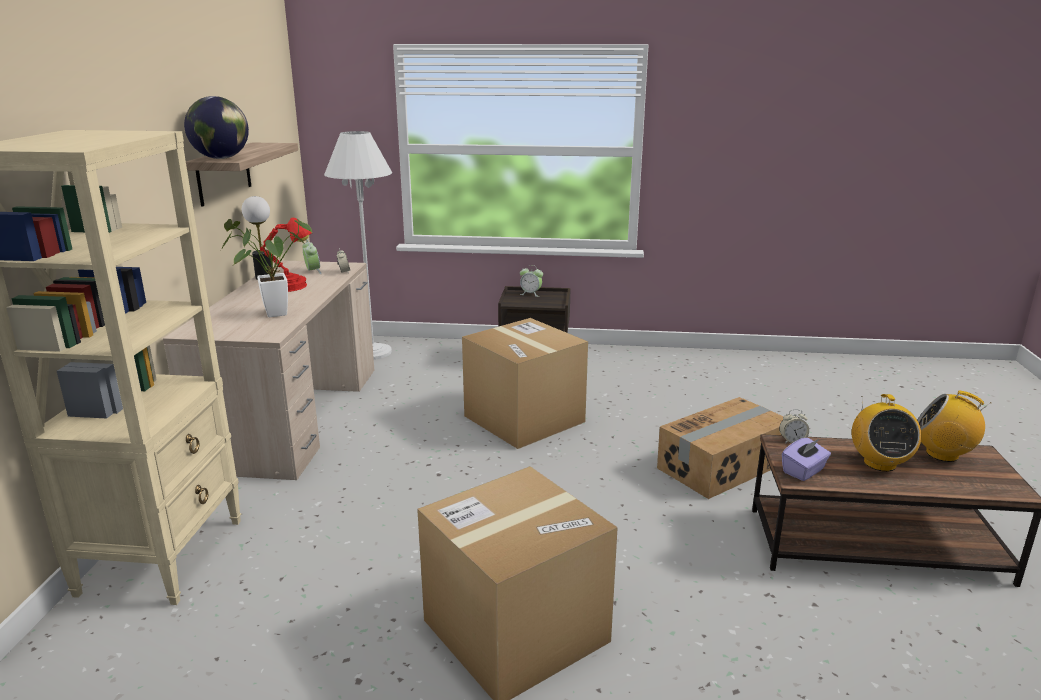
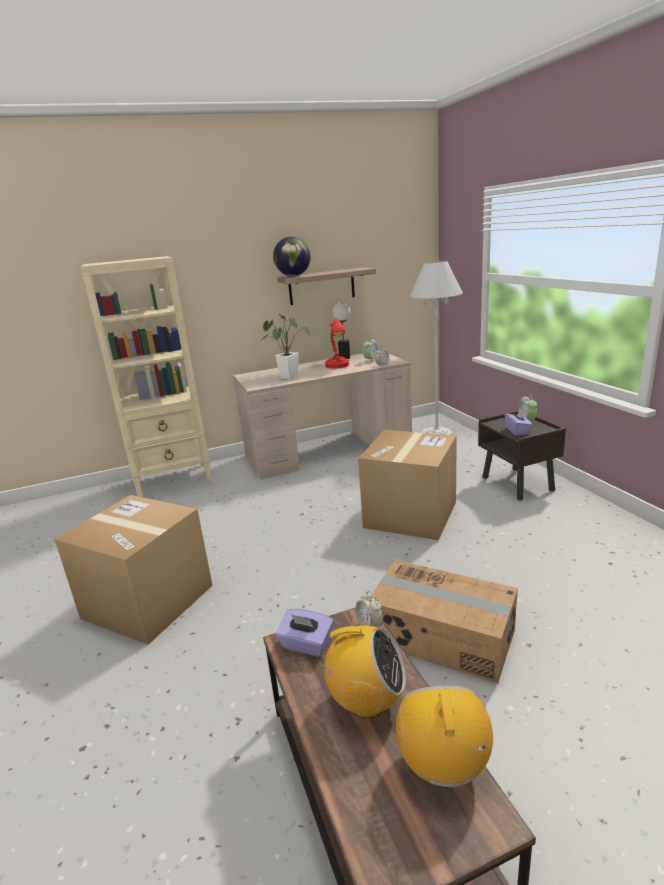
camera: 65 degrees right, 0 degrees up
radio [852,394,922,472] -> radio turned 150 degrees counterclockwise [315,625,406,718]
none -> purple tissue box [505,409,532,436]

